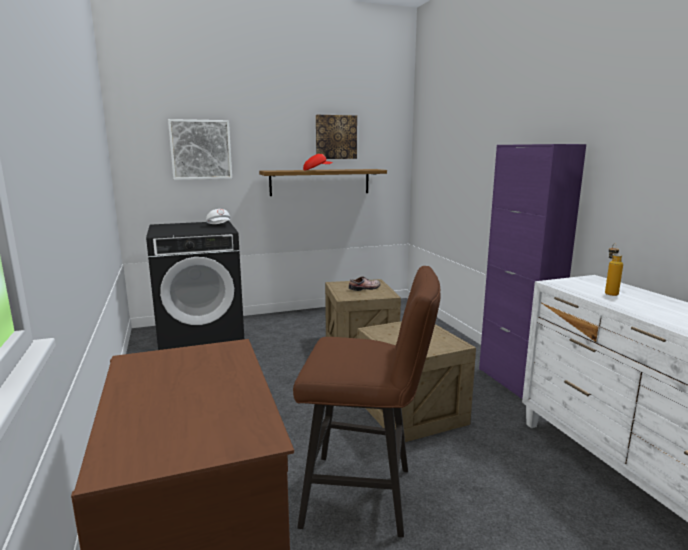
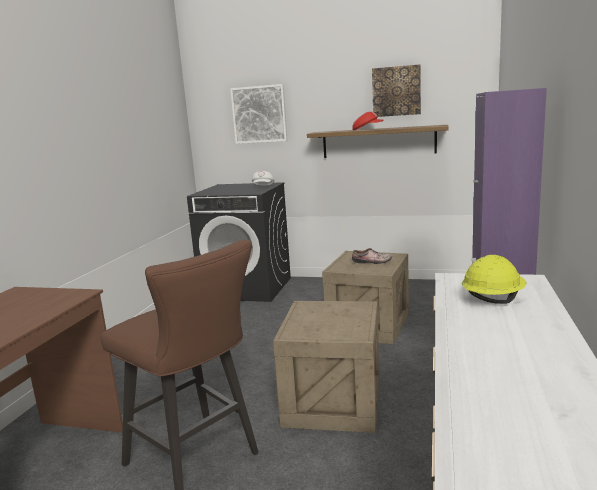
camera: 35 degrees right, 0 degrees up
bottle [605,243,623,296] -> yellow hard hat [462,255,527,304]

